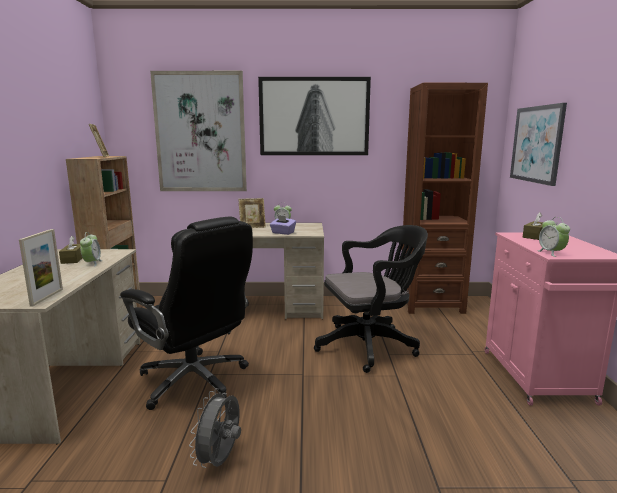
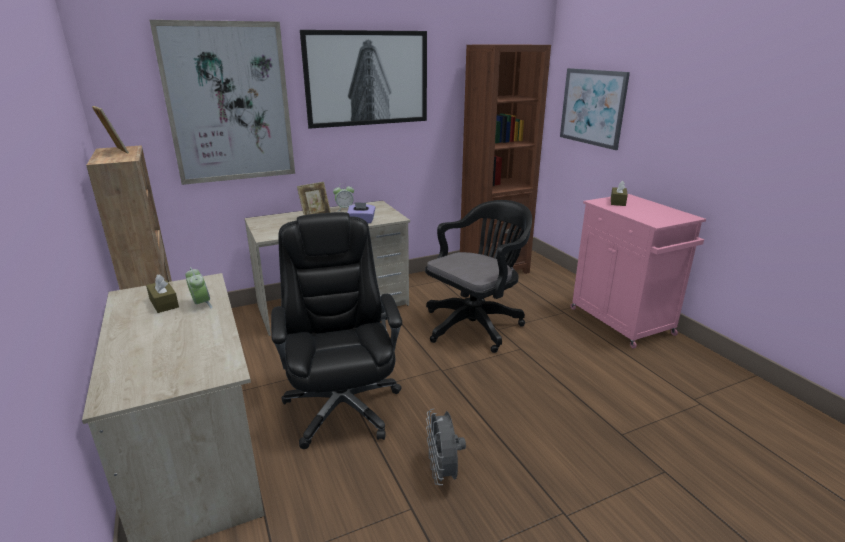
camera: 25 degrees left, 10 degrees up
picture frame [19,229,63,306] -> none
black office chair [120,217,253,410] -> black office chair turned 120 degrees counterclockwise [271,212,402,449]
alarm clock [537,217,570,257] -> none

